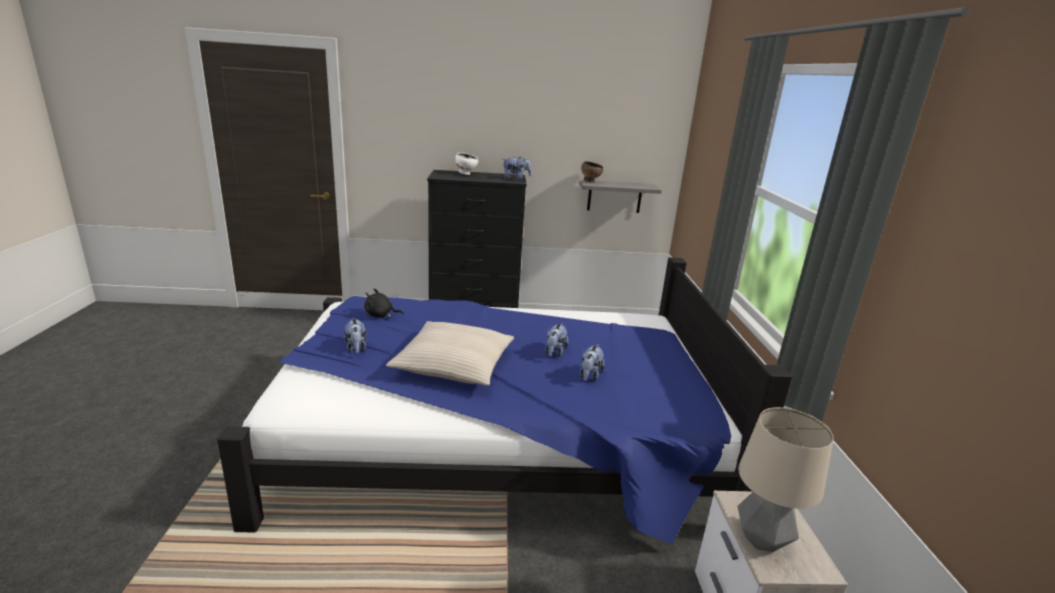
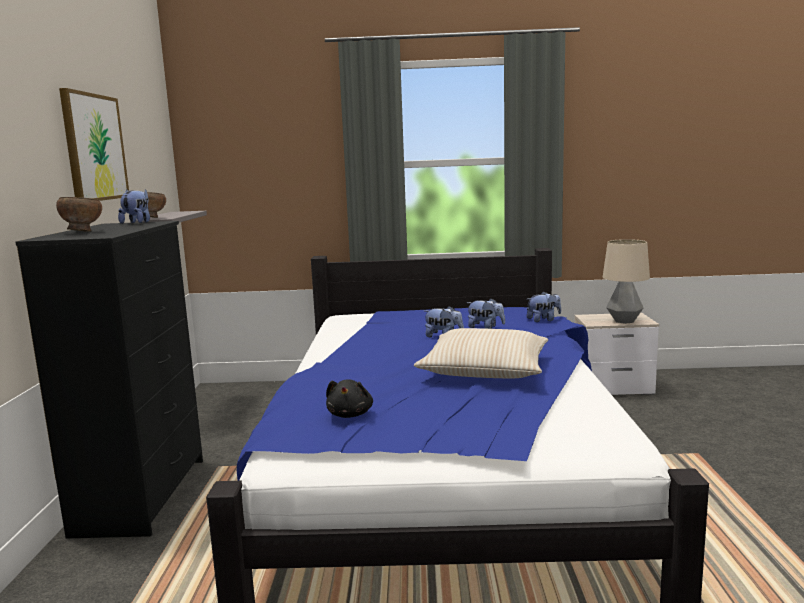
camera: 85 degrees left, 10 degrees down
plush toy [344,318,366,353] -> plush toy moved to [527,291,561,322]
white bowl [455,153,478,175] -> brown bowl [56,197,102,232]
none -> picture [59,88,129,201]

